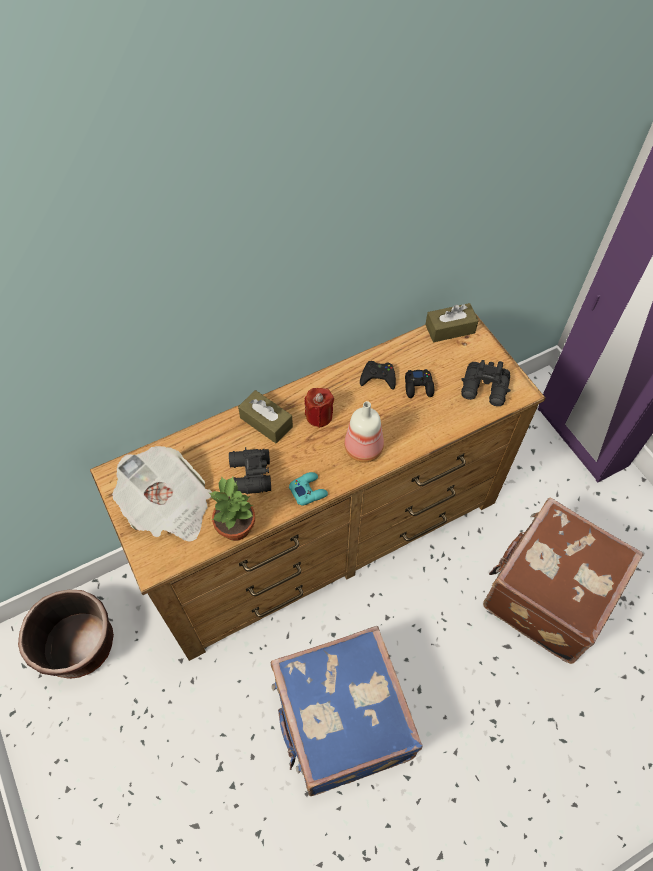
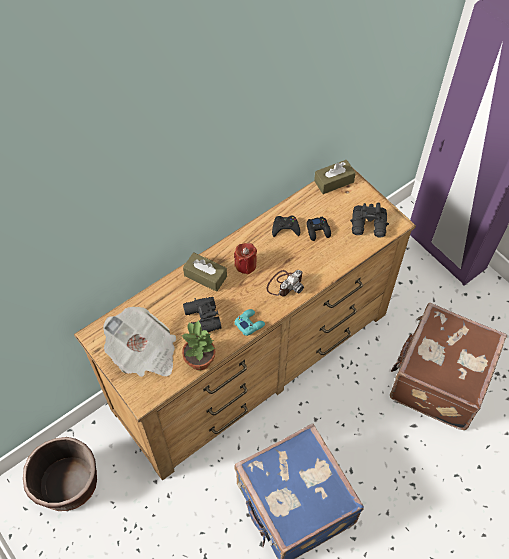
camera: 10 degrees left, 0 degrees up
bottle [344,401,384,462] -> camera [267,270,304,297]

